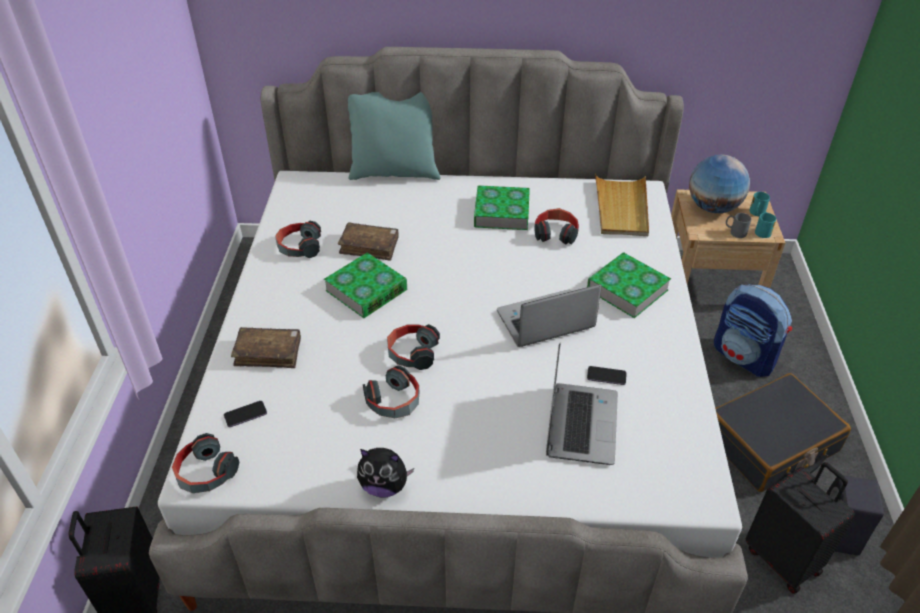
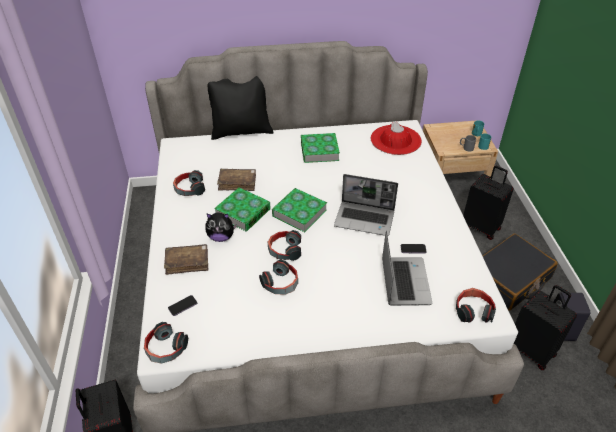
camera: 10 degrees left, 0 degrees up
turquoise pillow [348,92,441,180] -> black pillow [207,76,274,140]
plush toy [357,448,414,497] -> plush toy moved to [205,212,237,242]
laptop [497,284,602,347] -> laptop turned 135 degrees counterclockwise [334,174,398,236]
headphones [534,208,579,245] -> headphones moved to [456,288,496,323]
book [587,253,671,318] -> book moved to [272,188,327,232]
beige tray [595,173,649,236] -> red hat [371,122,422,155]
globe [689,155,750,213] -> none
backpack [714,284,792,377] -> black suitcase [463,166,514,240]

